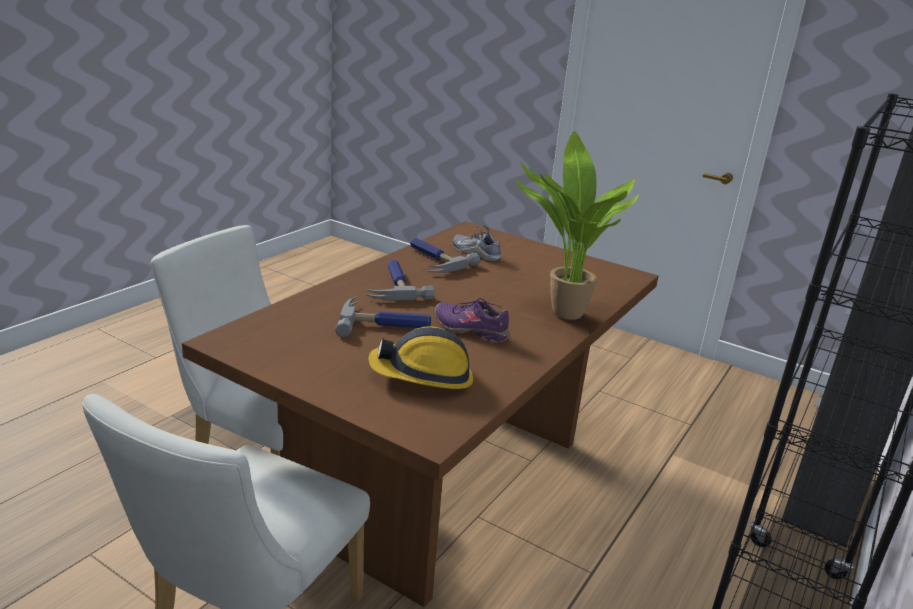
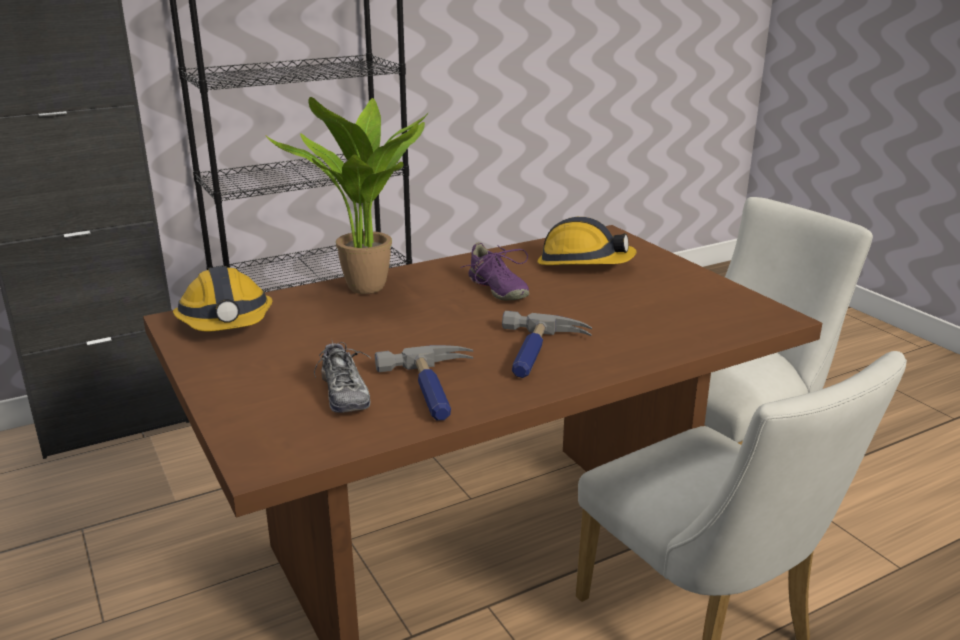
camera: 150 degrees left, 0 degrees up
hammer [335,297,431,337] -> none
none -> hard hat [173,266,272,332]

